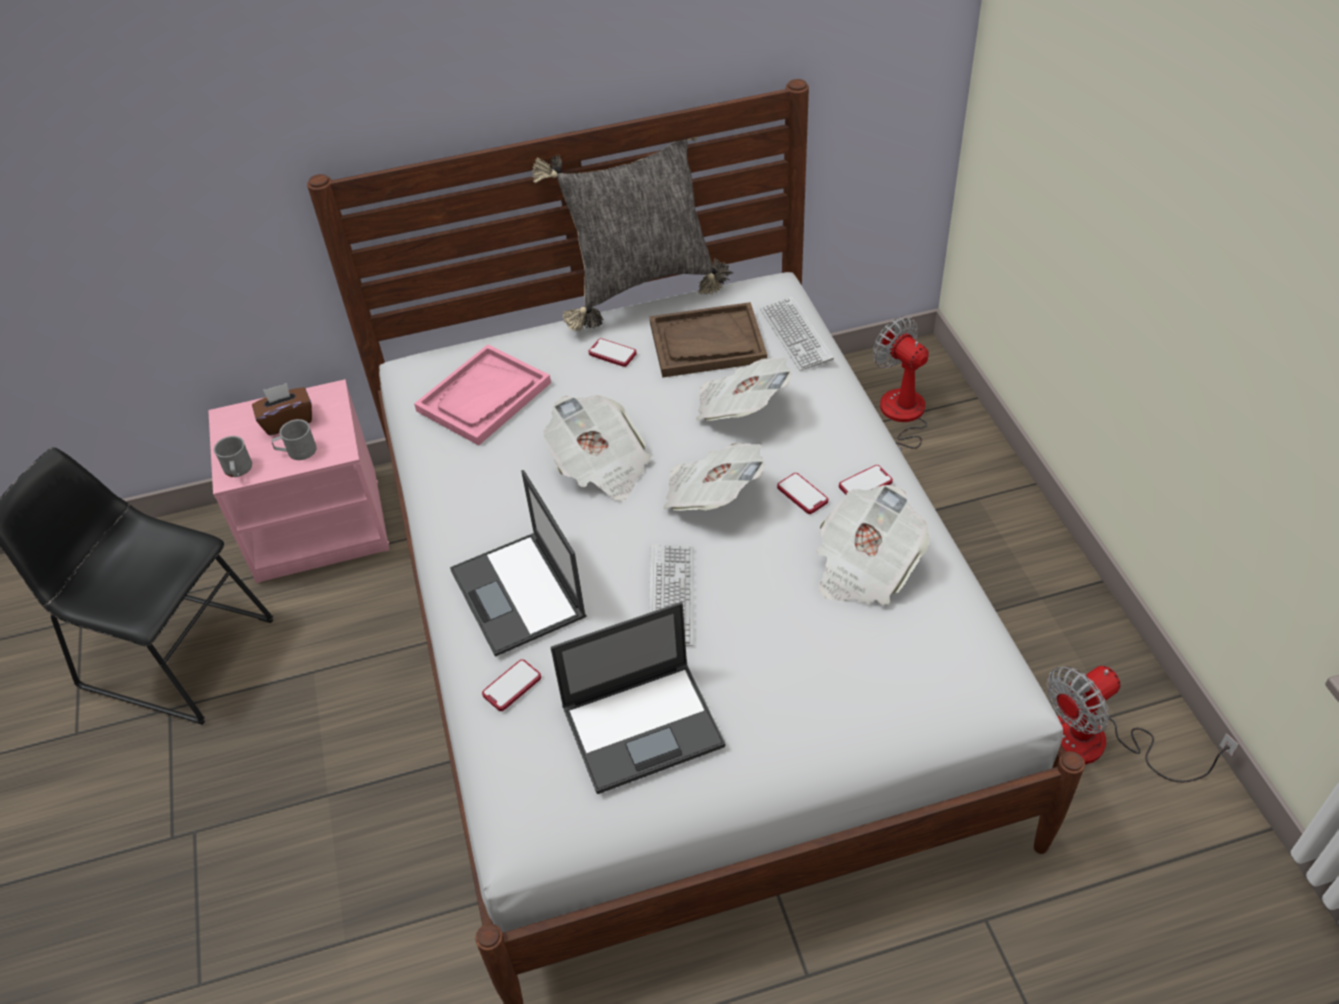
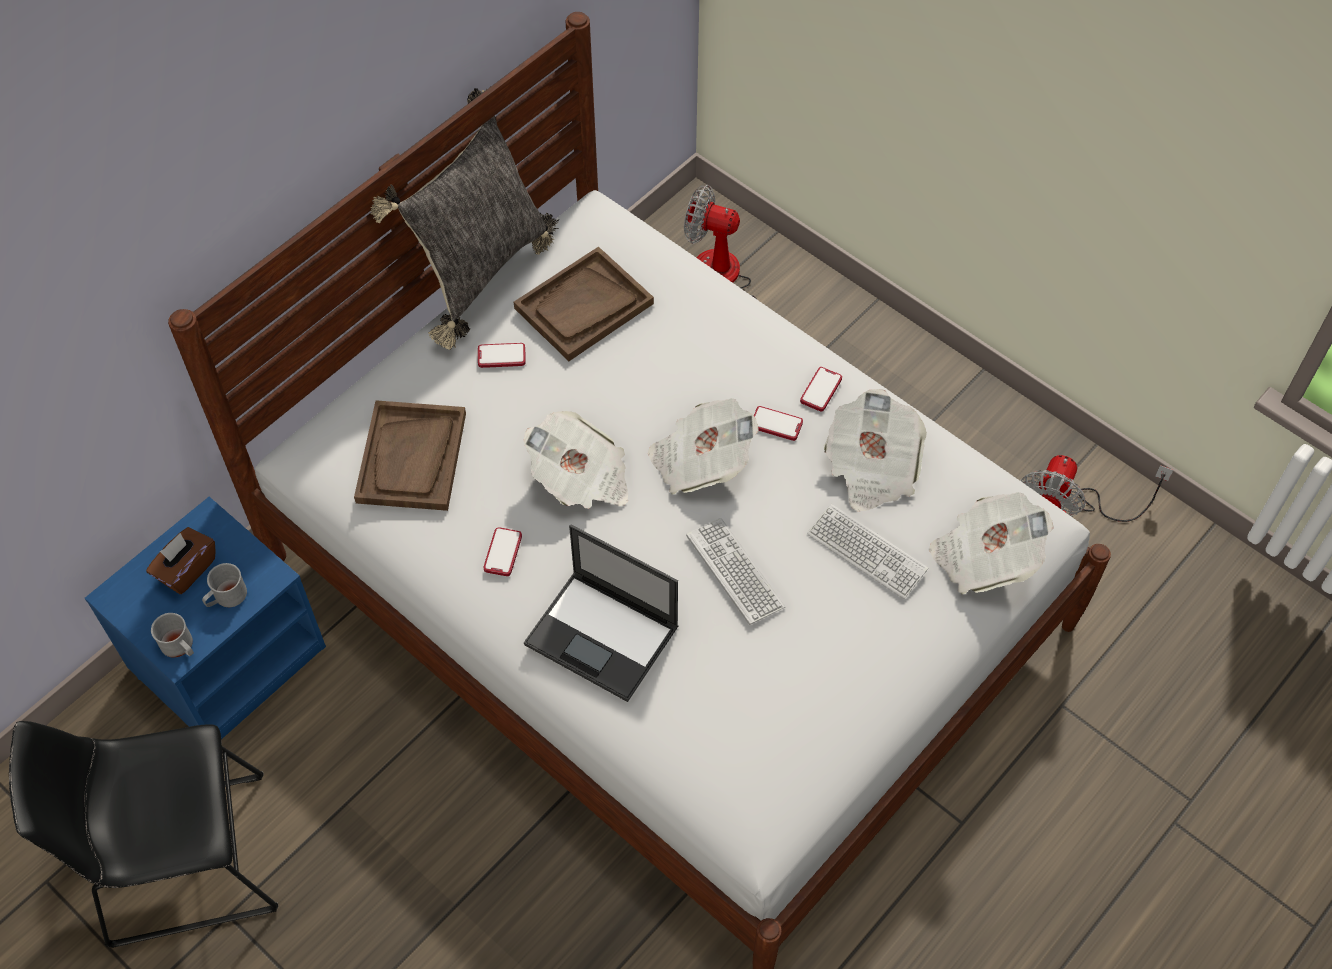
camera: 35 degrees left, 10 degrees up
pink nightstand [208,379,389,583] -> blue nightstand [85,497,326,739]
pink tray [414,344,551,446] -> brown tray [354,400,466,511]
phone [482,659,541,711] -> phone moved to [483,527,522,576]
laptop [550,602,726,794] -> none
newspaper [697,357,792,421] -> newspaper moved to [929,492,1054,594]
keyboard [760,297,834,371] -> keyboard moved to [807,504,928,599]

